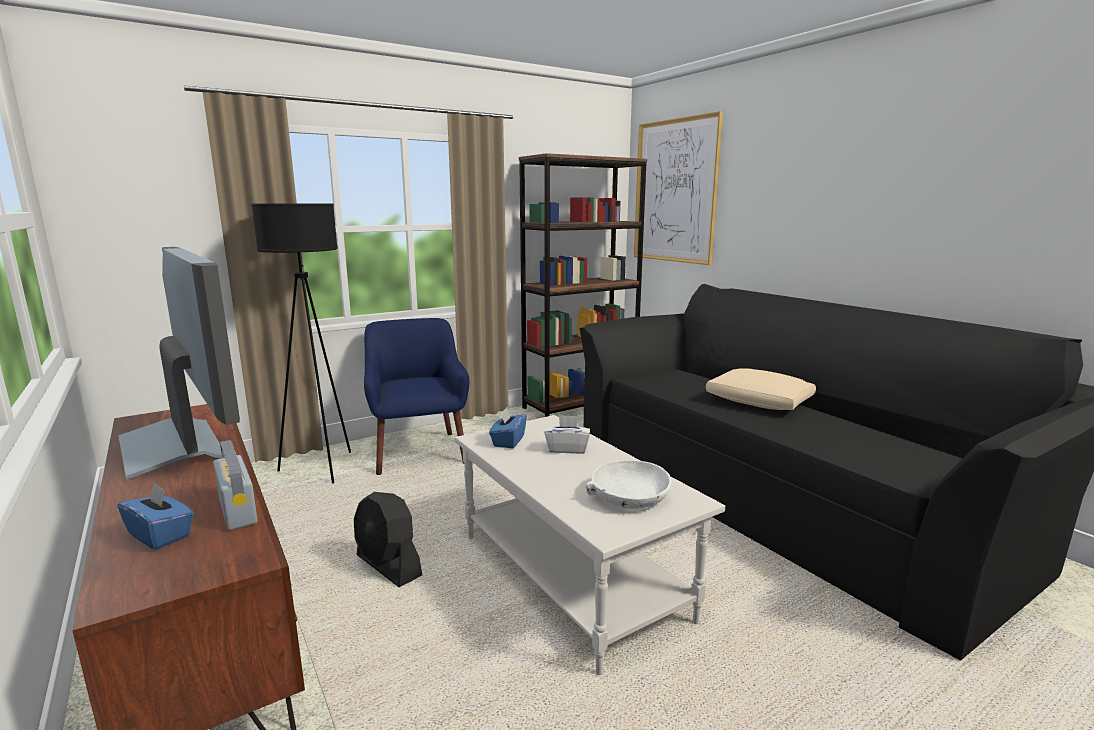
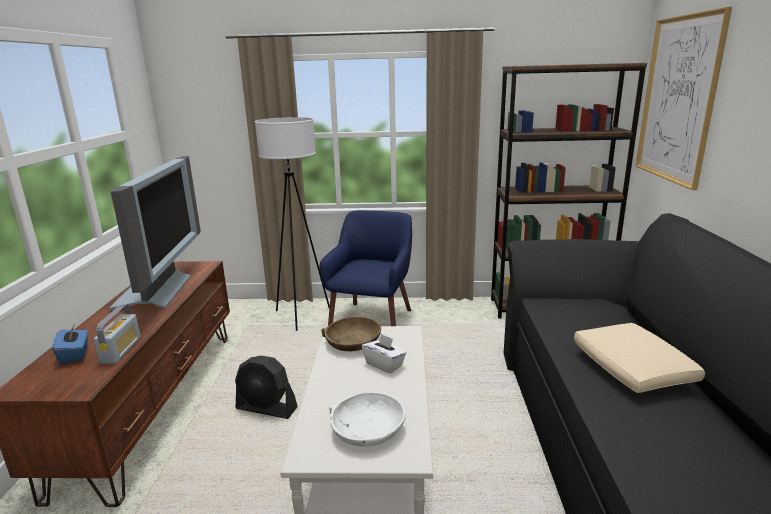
camera: 35 degrees right, 5 degrees up
black floor lamp [251,203,351,484] -> white floor lamp [255,117,330,331]
black fan [354,492,422,587] -> black fan turned 60 degrees counterclockwise [235,356,298,419]
blue tissue box [489,407,527,448] -> brown bowl [321,317,381,351]

